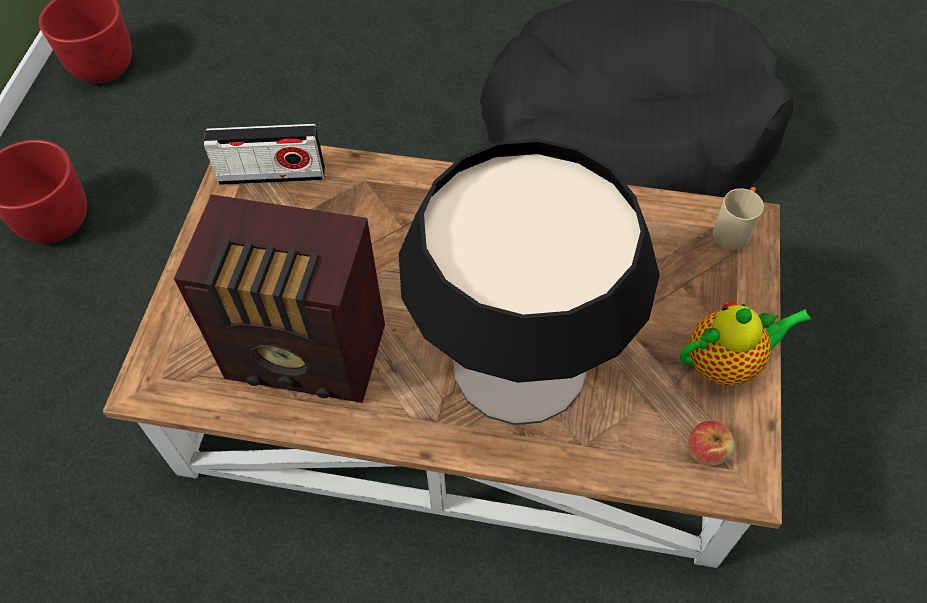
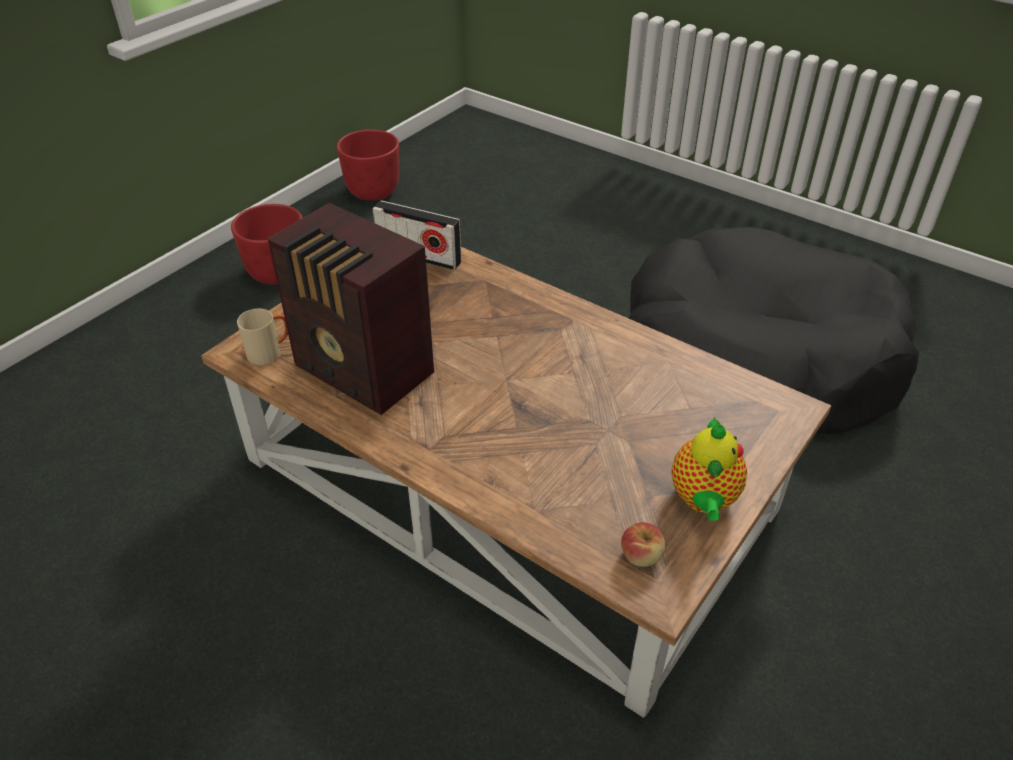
camera: 25 degrees right, 15 degrees down
table lamp [399,139,660,425] -> none
teapot [680,302,812,386] -> teapot turned 90 degrees clockwise [672,416,747,521]
beige mug [713,187,764,250] -> beige mug moved to [237,309,288,365]

